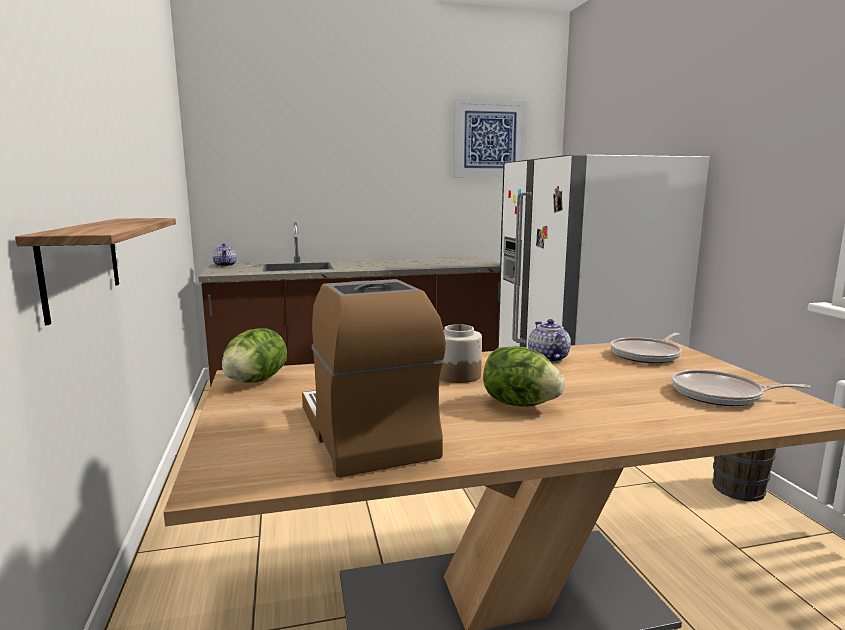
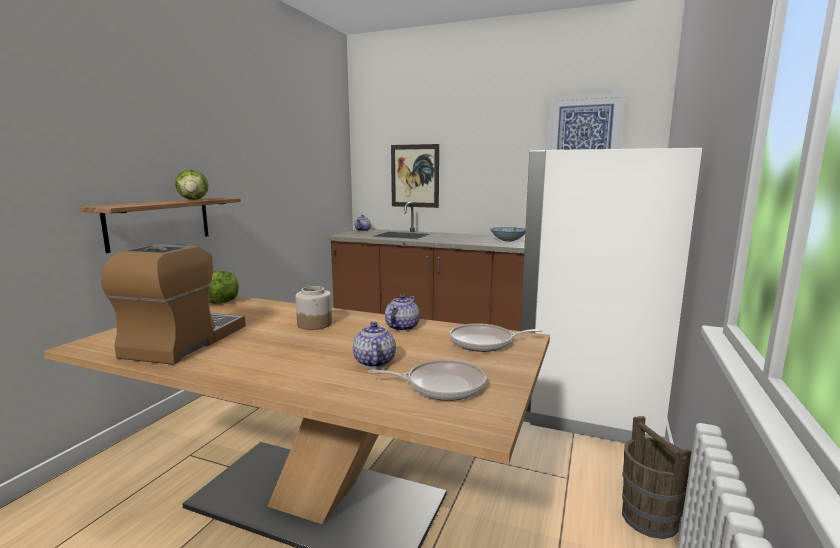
camera: 35 degrees right, 0 degrees up
lettuce [483,346,565,407] -> lettuce moved to [175,170,209,200]
frying pan [671,370,810,406] -> frying pan turned 135 degrees clockwise [368,359,486,401]
none -> teapot [353,322,396,368]
none -> picture [391,144,439,208]
none -> bowl [490,227,525,241]

